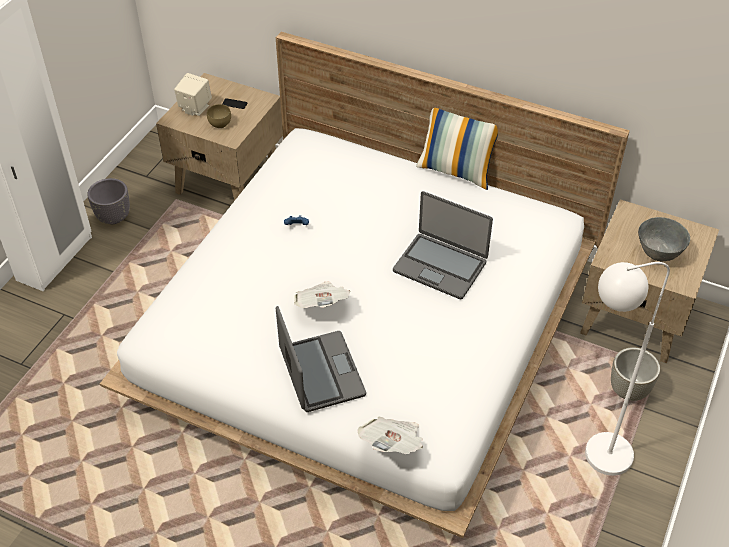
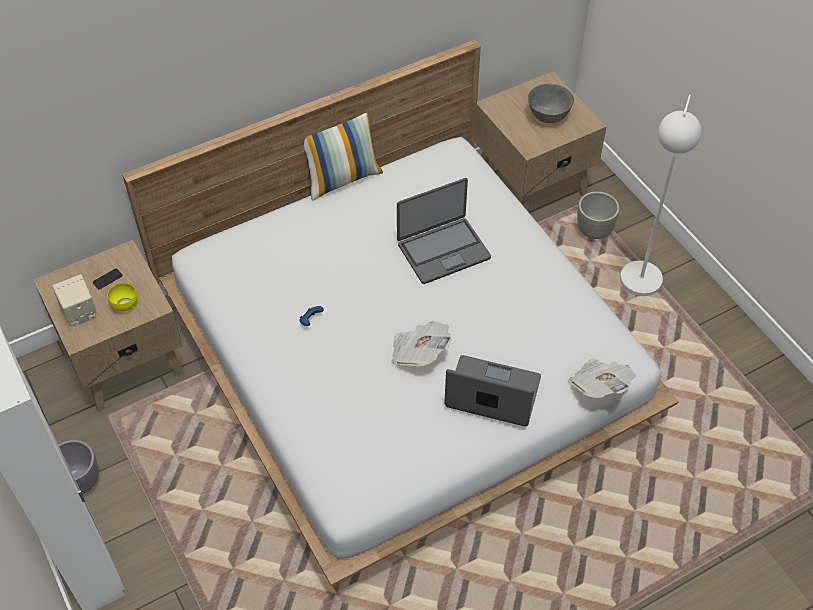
camera: 55 degrees left, 5 degrees up
brown bowl [207,104,231,128] -> yellow bowl [107,283,137,312]

